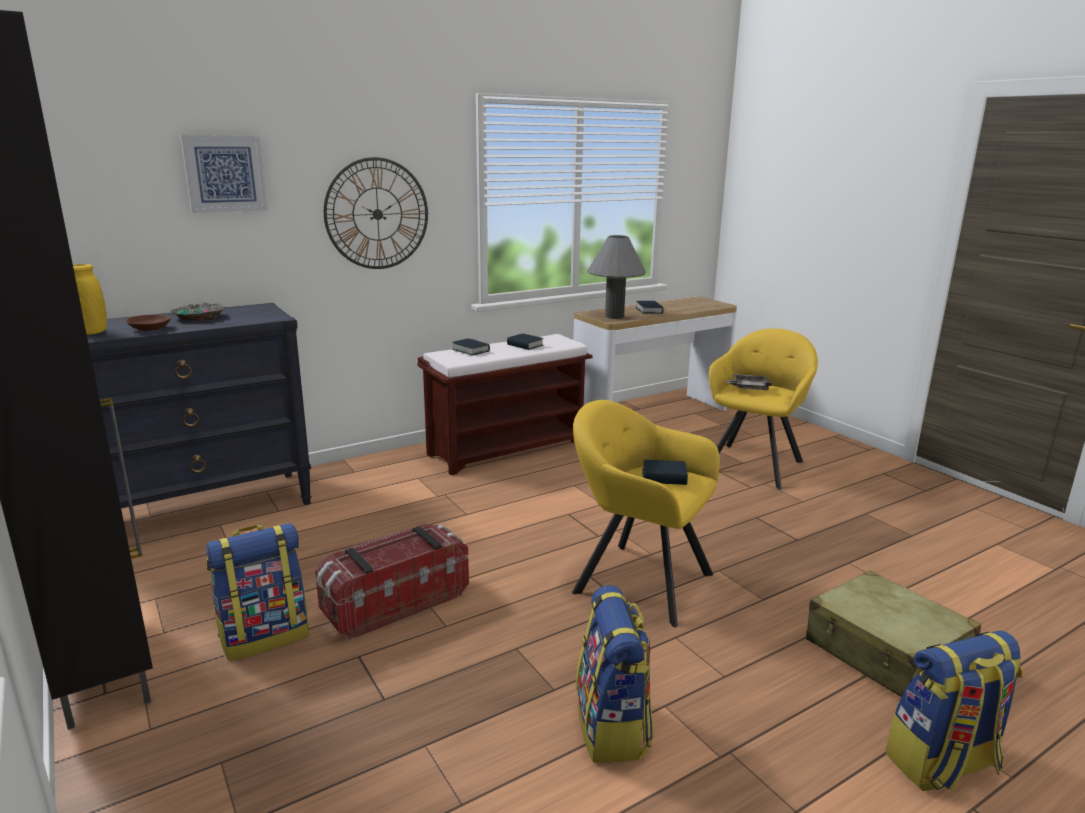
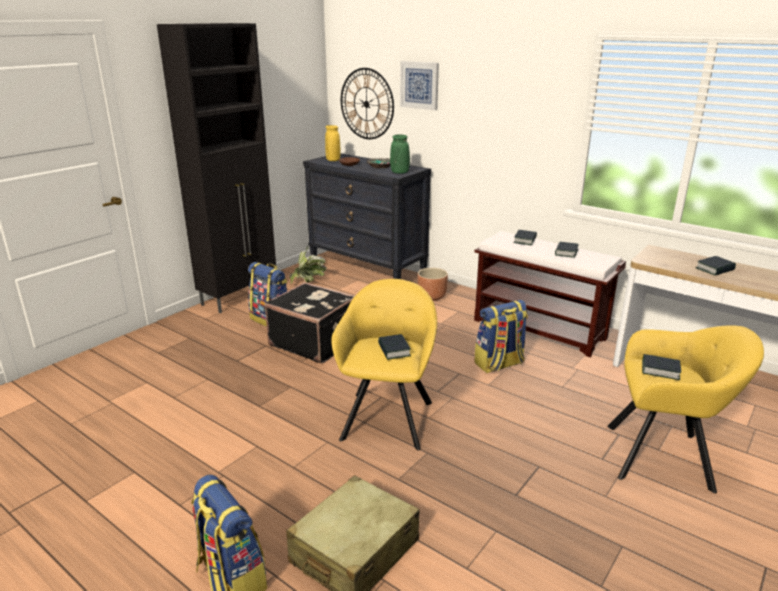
camera: 70 degrees right, 5 degrees up
storage box [315,524,469,640] -> black suitcase [264,282,355,363]
wall clock [324,157,428,269] -> wall clock moved to [341,68,394,139]
backpack [576,585,653,763] -> backpack moved to [474,300,528,373]
grey table lamp [587,235,646,319] -> none
grey tray [726,374,772,390] -> book [642,354,681,380]
none -> potted plant [290,245,327,284]
none -> green vase [390,135,410,174]
none -> brown planter [418,268,448,301]

